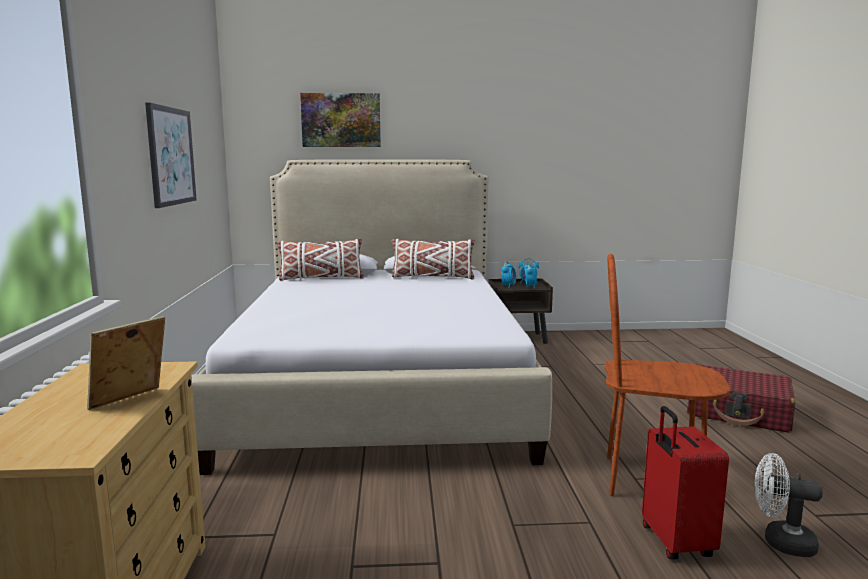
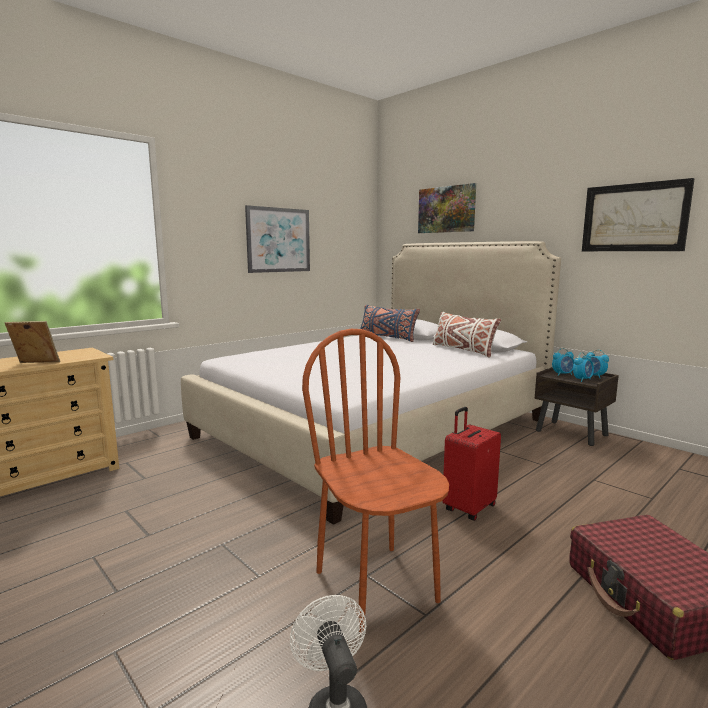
camera: 50 degrees right, 0 degrees up
white pillow [276,239,364,281] -> blue pillow [361,305,420,342]
red suitcase [642,406,729,560] -> red suitcase moved to [442,407,501,521]
none -> picture [582,178,695,251]

